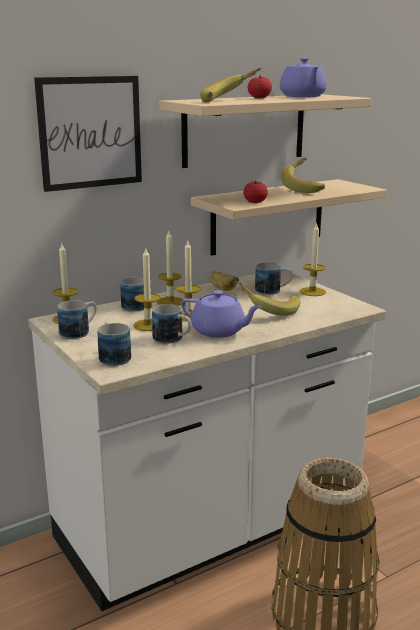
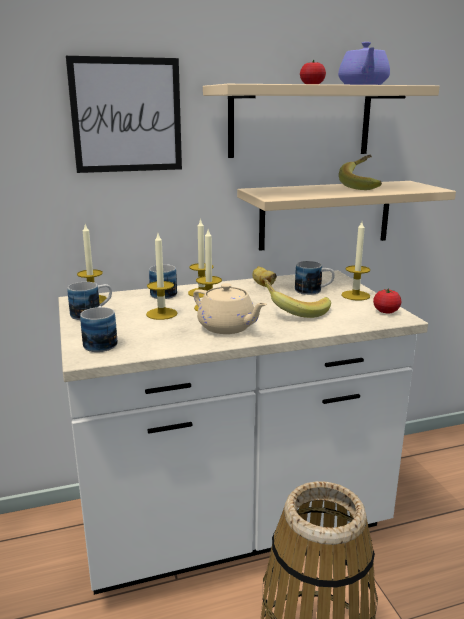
camera: 15 degrees right, 0 degrees up
mug [152,304,191,344] -> none
purple teapot [181,290,262,338] -> beige teapot [193,283,267,334]
banana [200,68,262,102] -> none
tomato [243,180,268,203] -> tomato moved to [373,288,401,313]

